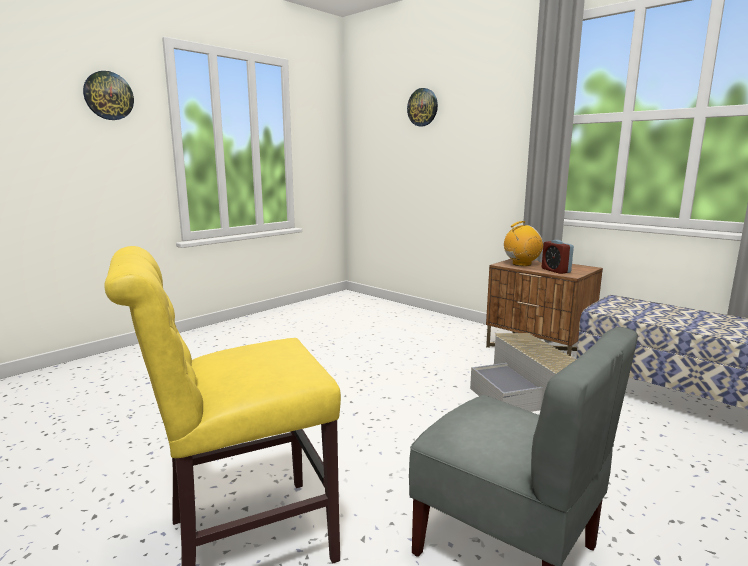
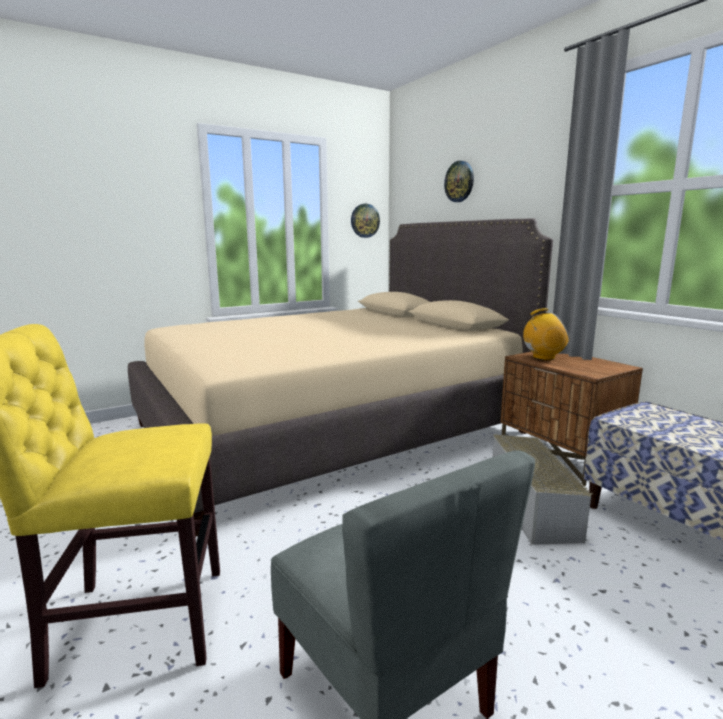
camera: 15 degrees right, 0 degrees up
wall clock [83,71,134,120] -> wall clock moved to [351,204,380,238]
alarm clock [542,240,574,274] -> none
none -> beige bed [128,218,553,536]

